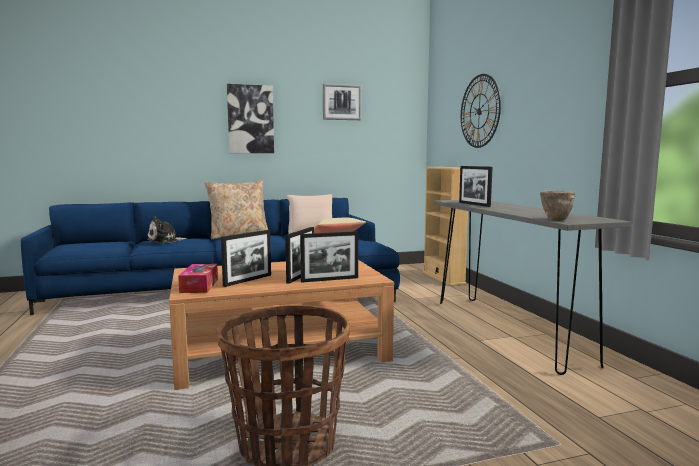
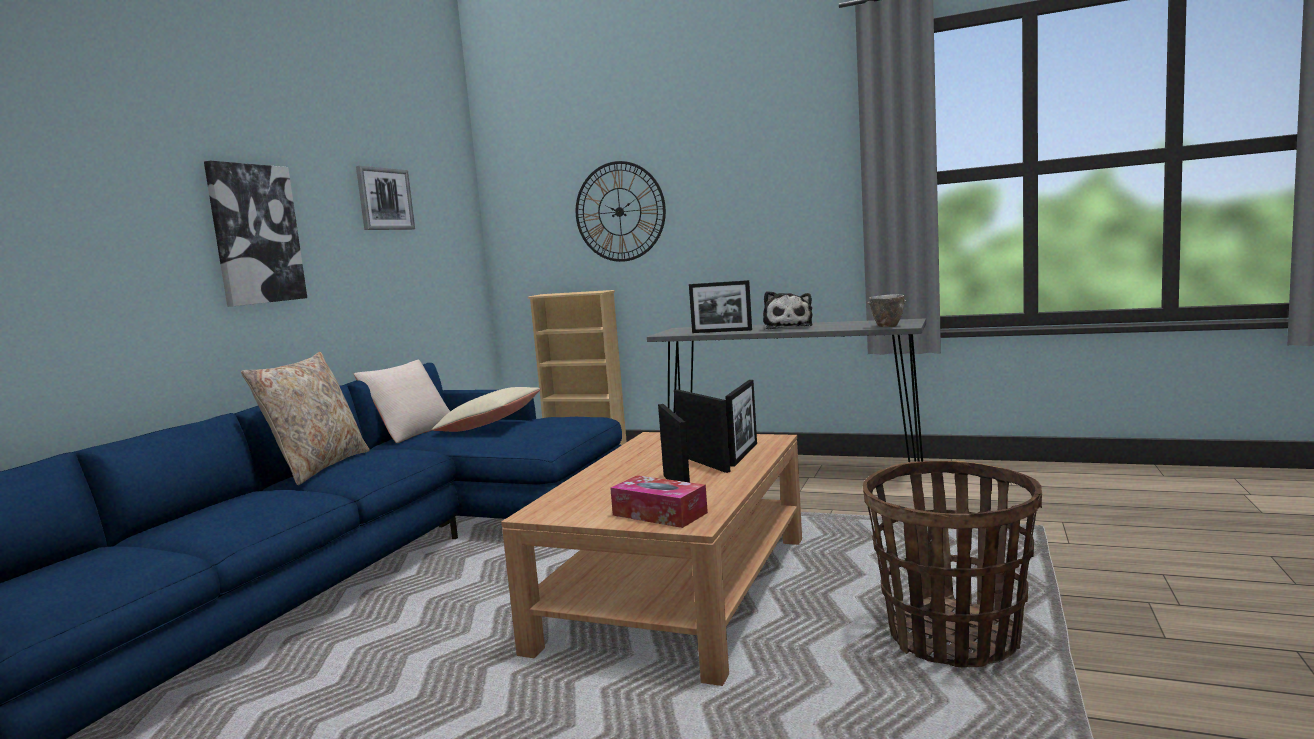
camera: 50 degrees left, 0 degrees up
plush toy [147,216,187,243] -> plush toy moved to [763,291,813,329]

